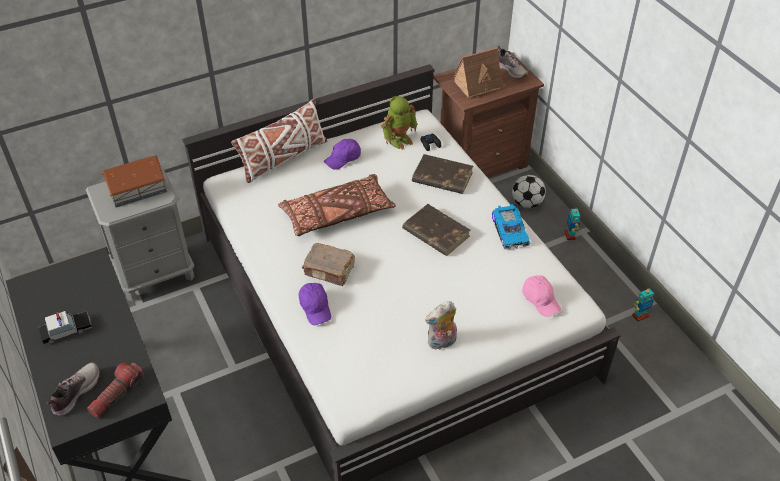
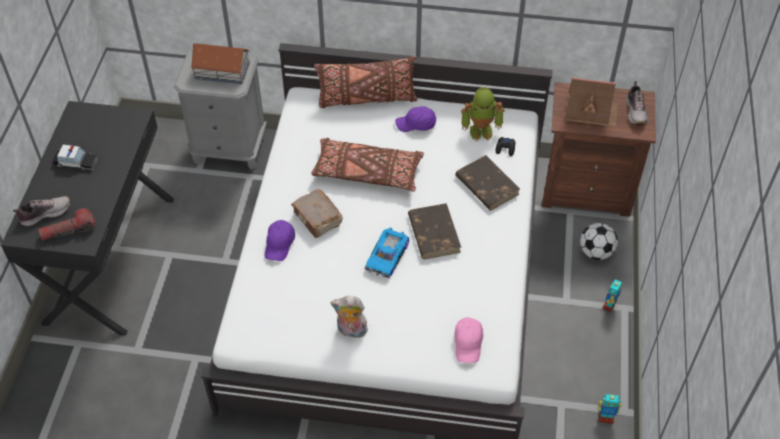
camera: 35 degrees right, 5 degrees up
white pillow [231,99,327,183] -> brown pillow [314,56,417,108]
toy car [492,204,530,249] -> toy car moved to [365,228,409,279]

